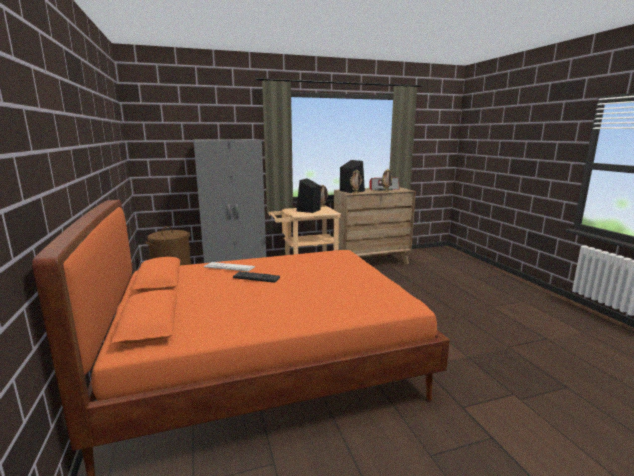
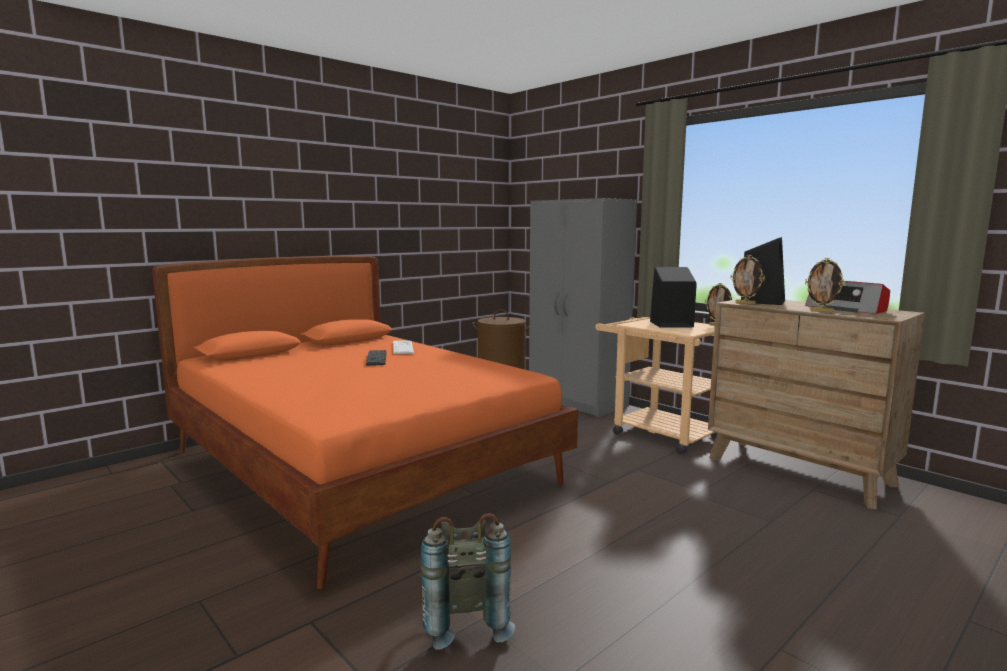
camera: 65 degrees right, 5 degrees down
none -> grey backpack [421,513,515,650]

